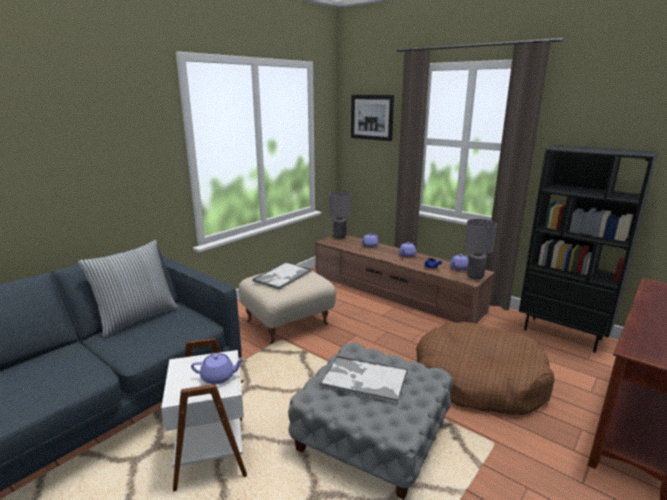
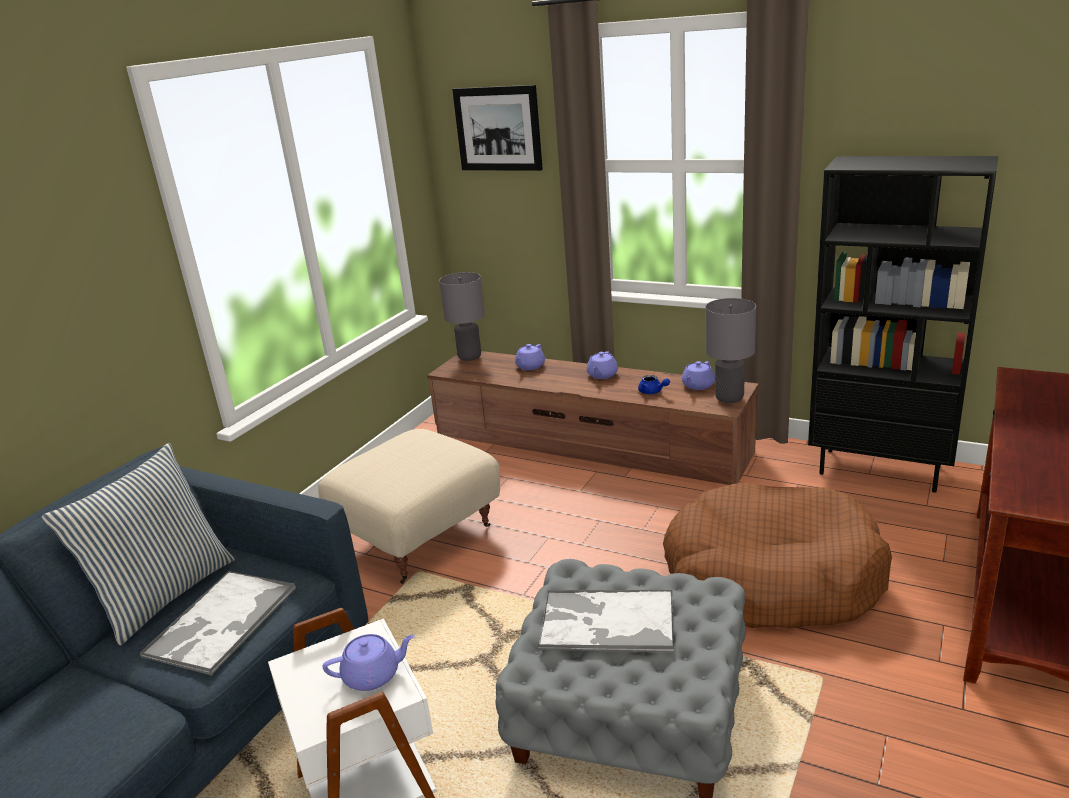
camera: 10 degrees left, 5 degrees up
tray [252,262,312,289] -> tray moved to [140,571,296,676]

